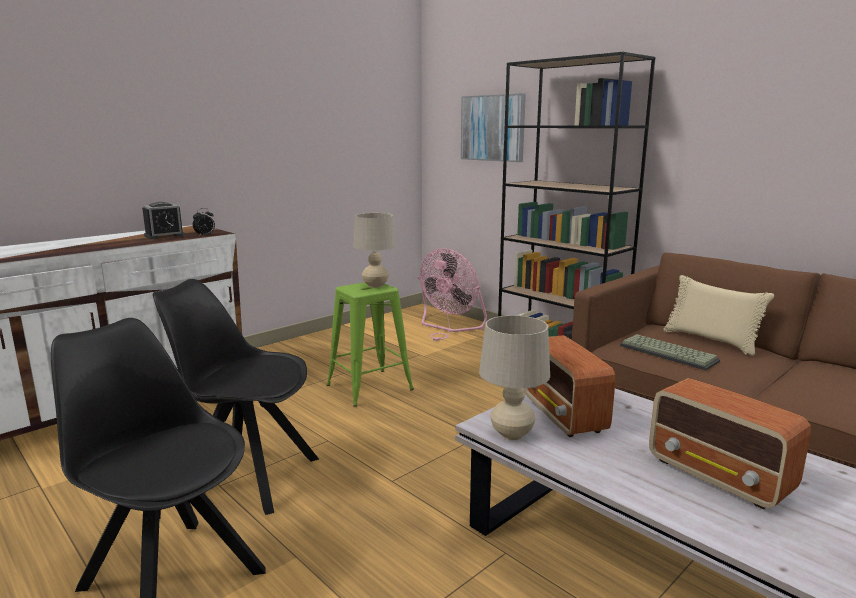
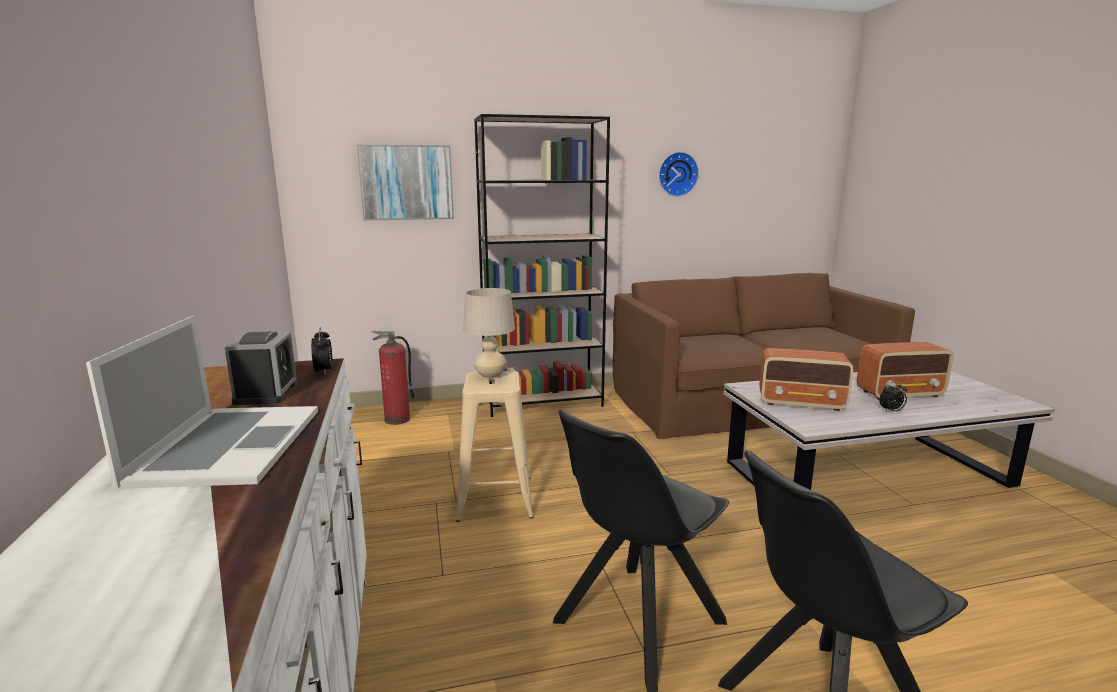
camera: 60 degrees left, 0 degrees up
green stool [326,282,414,407] -> beige stool [456,371,534,522]
pink fan [418,248,487,341] -> fire extinguisher [372,331,415,425]
beige table lamp [479,315,550,440] -> none
keyboard [620,334,720,370] -> none
beige pillow [664,275,774,356] -> none
none -> laptop [86,315,318,488]
none -> wall clock [659,152,699,197]
none -> alarm clock [879,381,907,412]

